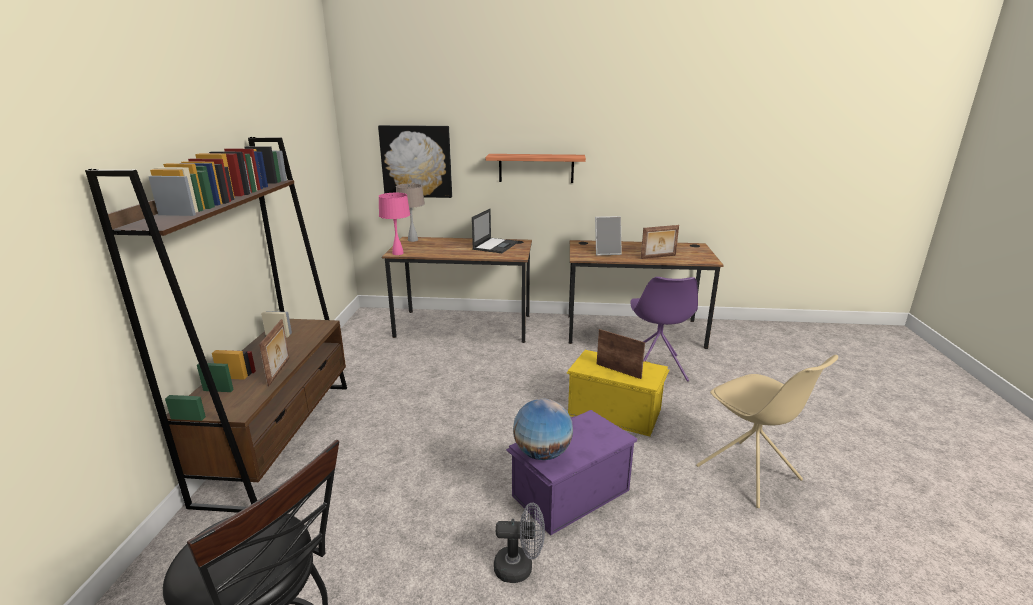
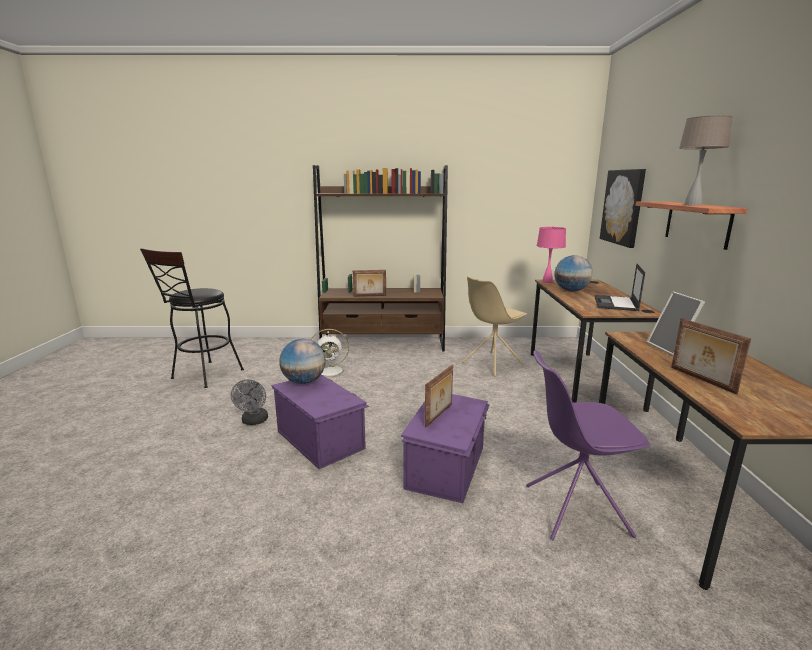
camera: 85 degrees right, 5 degrees down
beige table lamp [396,184,425,242] -> beige table lamp moved to [679,115,733,205]
laptop [472,209,518,253] -> laptop turned 90 degrees clockwise [595,264,645,311]
yellow storage box [566,350,669,437] -> purple storage box [401,394,490,503]
beige chair [696,355,838,508] -> beige chair moved to [462,276,527,376]
none -> white fan [311,329,350,379]
none -> globe [554,255,593,292]

